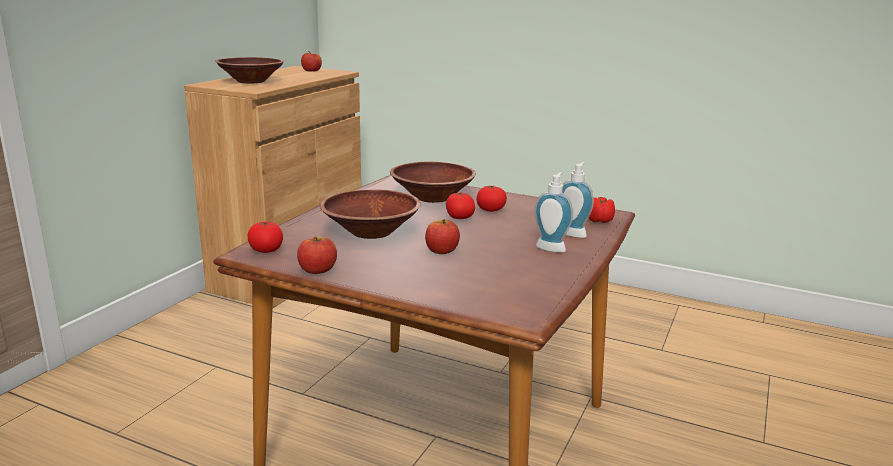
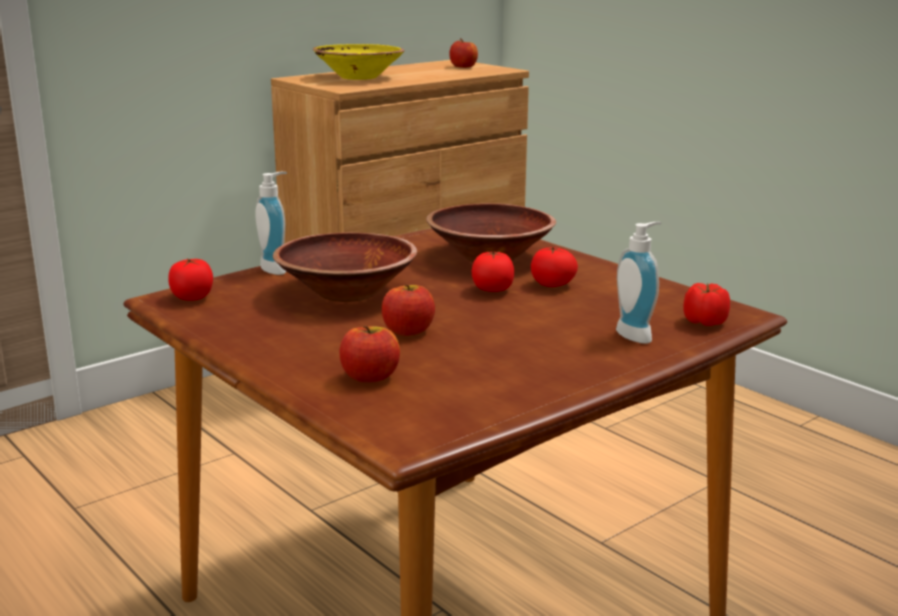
camera: 25 degrees right, 0 degrees up
brown bowl [215,57,284,83] -> yellow bowl [313,44,405,80]
apple [297,237,337,274] -> apple moved to [340,325,400,382]
soap dispenser [534,172,573,253] -> soap dispenser moved to [255,172,287,275]

